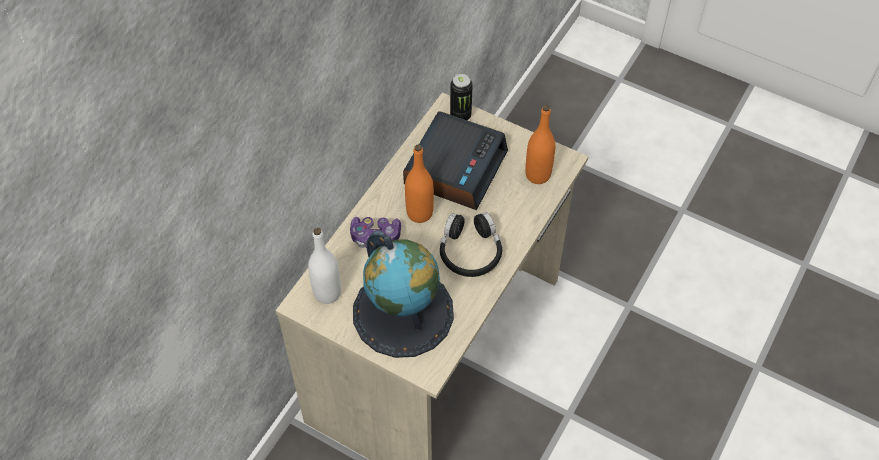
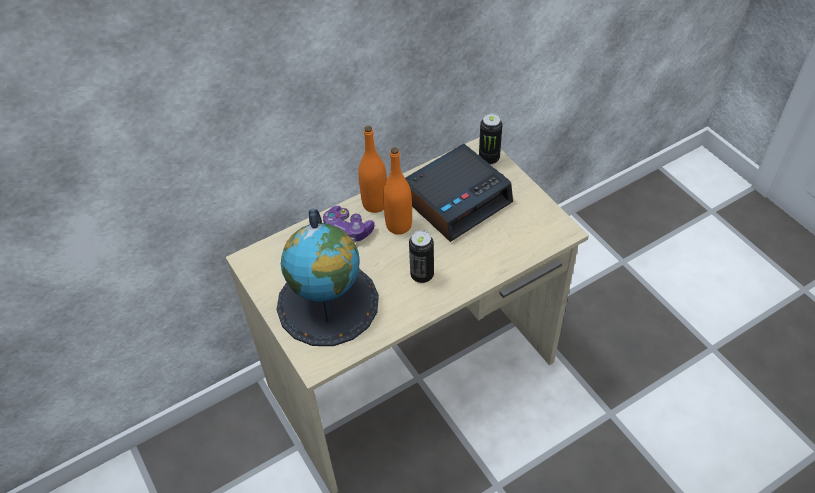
camera: 30 degrees right, 5 degrees down
white bottle [308,228,341,304] -> none
black headphones [440,212,502,277] -> can [409,230,434,283]
orange bottle [525,105,555,184] -> orange bottle moved to [358,126,387,213]

